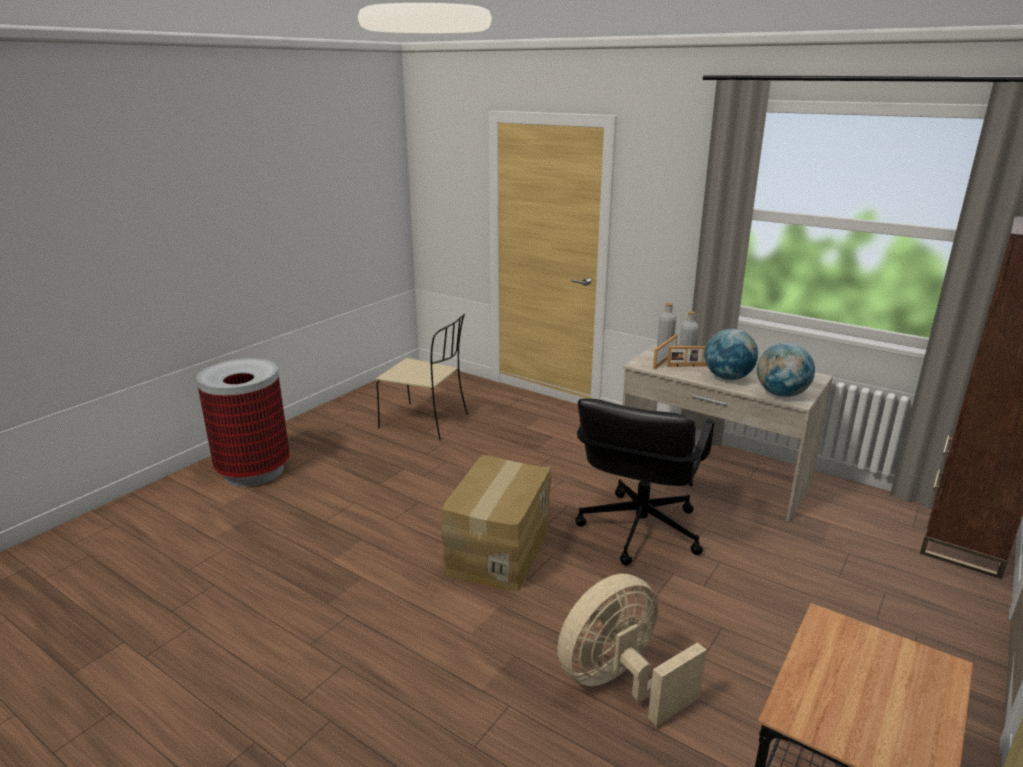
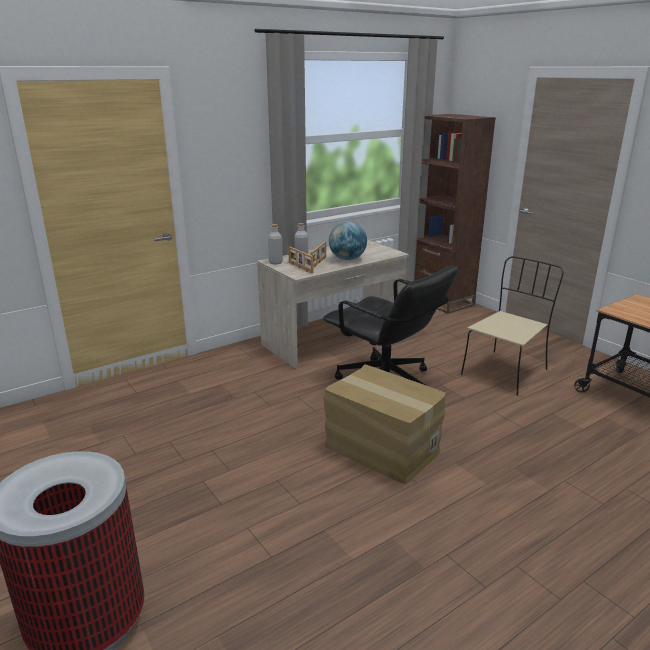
camera: 70 degrees left, 0 degrees up
beige chair [376,314,468,440] -> beige chair moved to [461,256,564,395]
beige fan [558,574,707,726] -> none
globe [757,343,815,397] -> none

